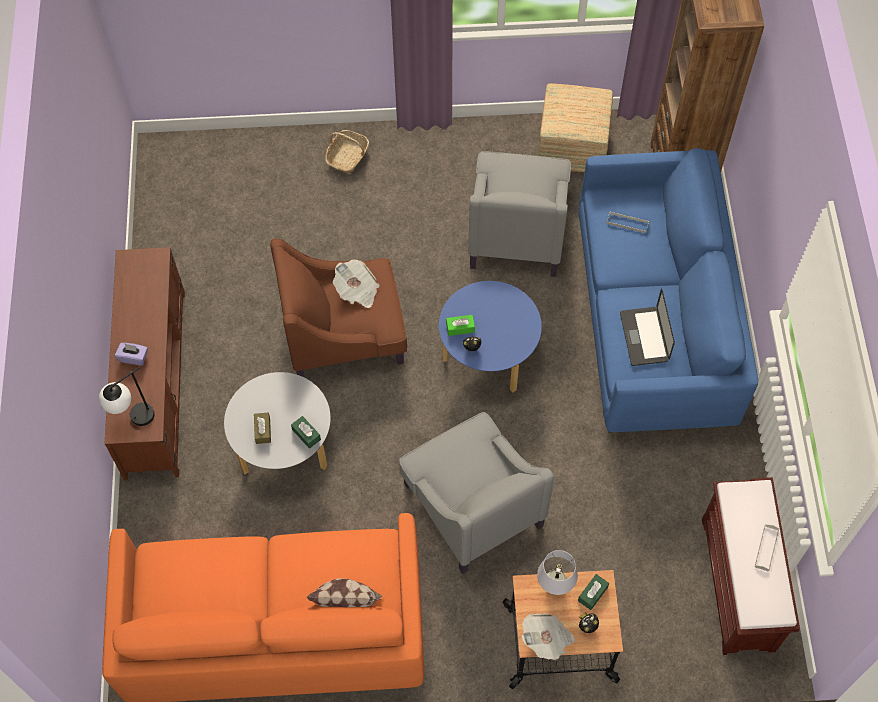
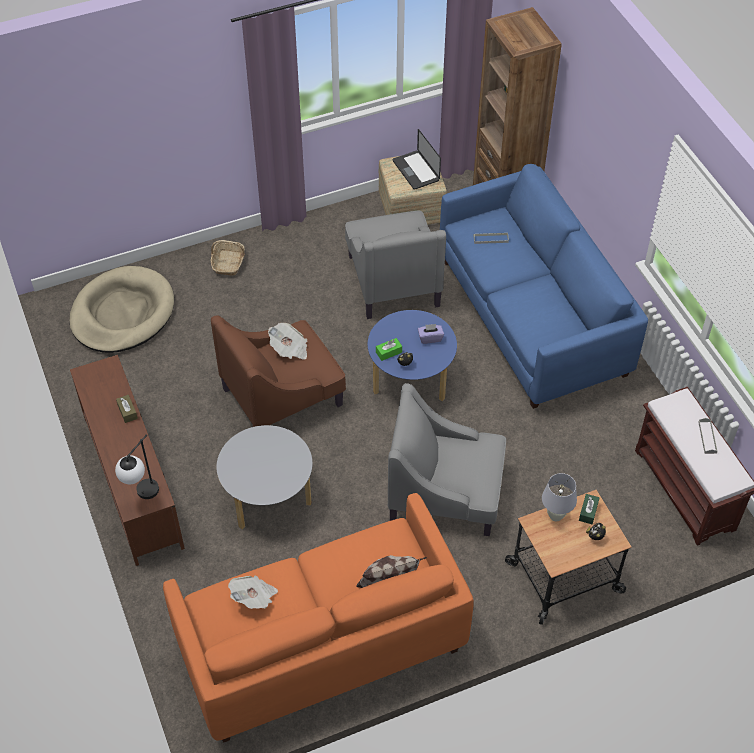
camera: 20 degrees left, 10 degrees down
purple tissue box [115,343,148,366] -> purple tissue box moved to [418,324,444,344]
brown tissue box [254,413,271,444] -> brown tissue box moved to [116,395,138,423]
green tissue box [291,416,321,449] -> none
grey armchair [399,412,554,574] -> grey armchair turned 150 degrees clockwise [388,383,506,536]
newspaper [521,613,575,661] -> newspaper moved to [228,576,278,609]
laptop [620,288,675,366] -> laptop moved to [393,129,441,190]
none -> beige dog bed [69,266,174,353]

